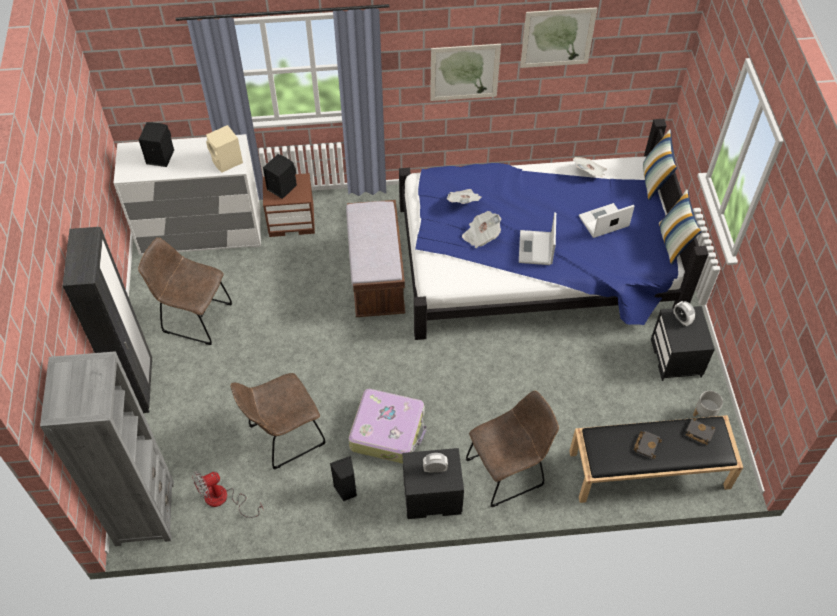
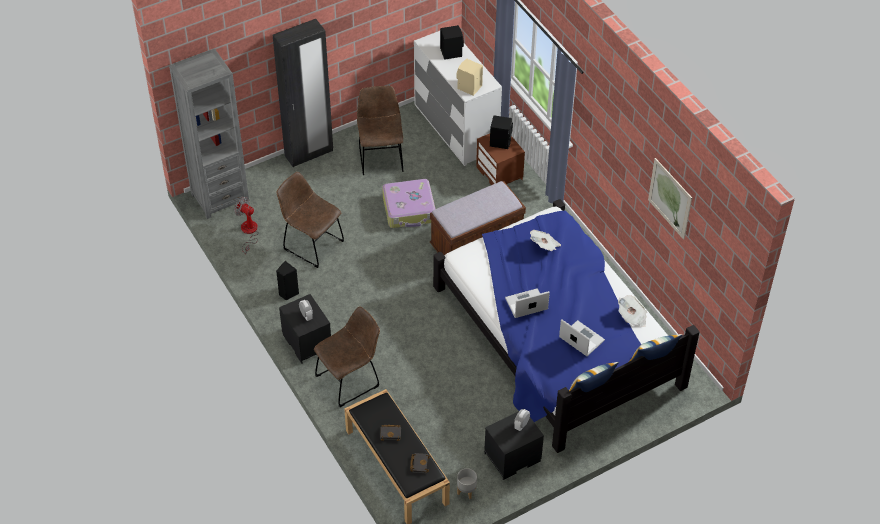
camera: 65 degrees right, 5 degrees down
suitcase [349,389,427,464] -> suitcase moved to [382,179,435,228]
picture [430,44,501,101] -> none
newspaper [462,211,502,248] -> none
brown chair [466,391,559,507] -> brown chair turned 75 degrees counterclockwise [314,307,380,407]

